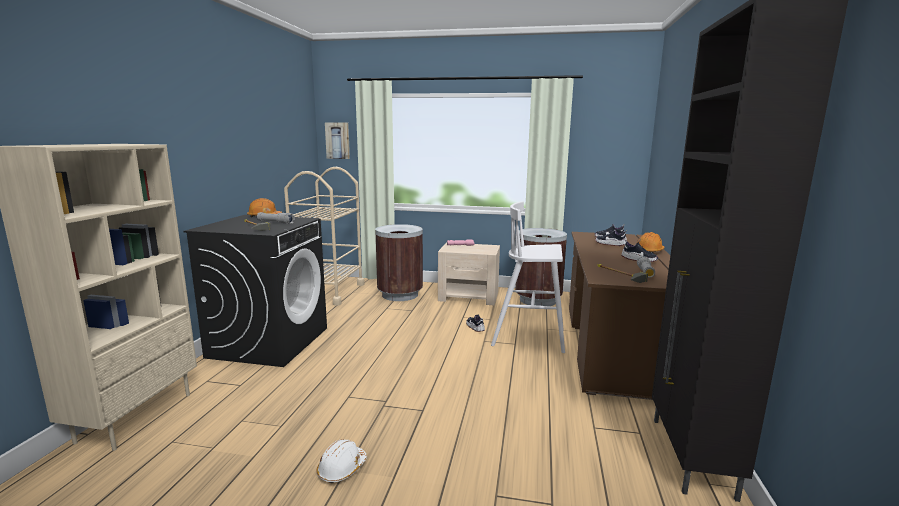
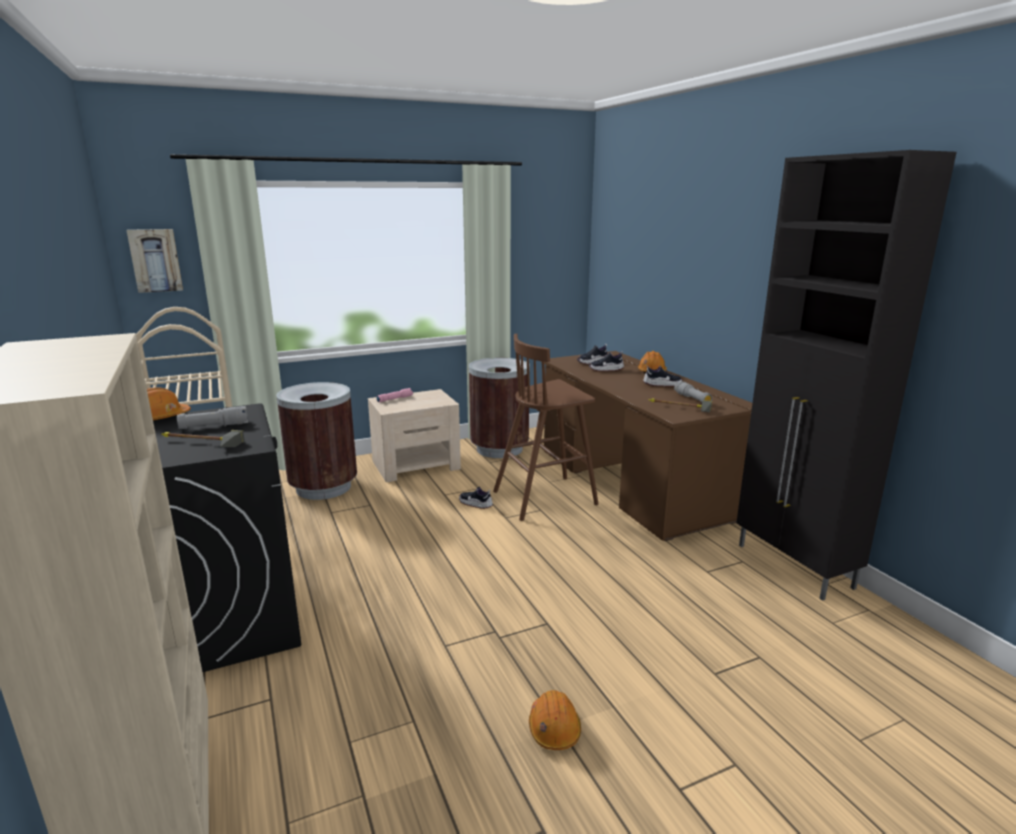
camera: 35 degrees left, 5 degrees up
white hard hat [316,439,367,483] -> orange hard hat [529,690,581,750]
white stool [491,201,565,353] -> brown stool [493,334,598,521]

